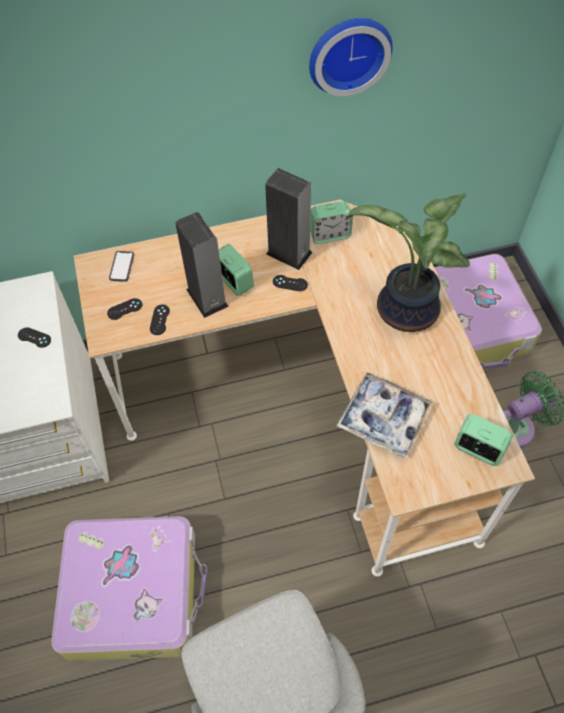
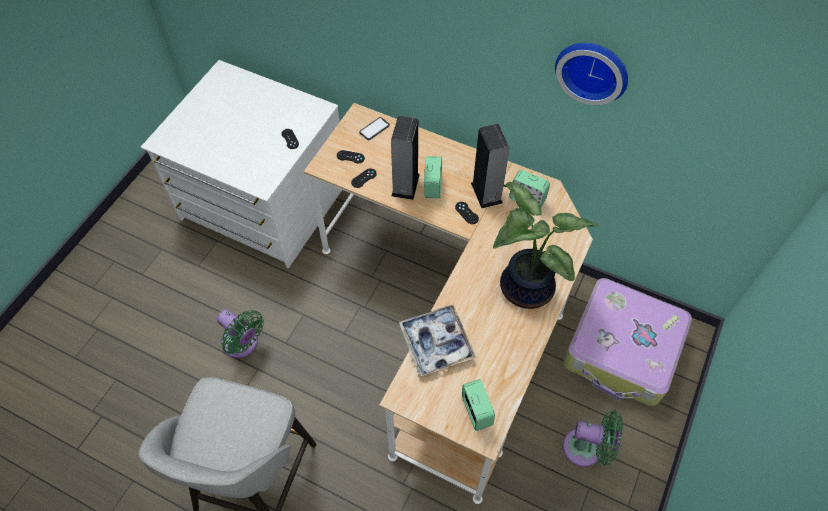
camera: 40 degrees right, 0 degrees up
suitcase [51,516,208,661] -> green fan [217,309,264,358]

